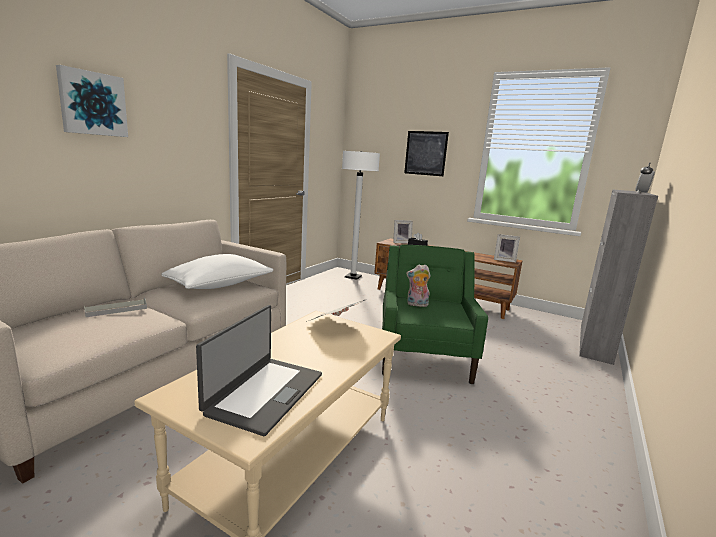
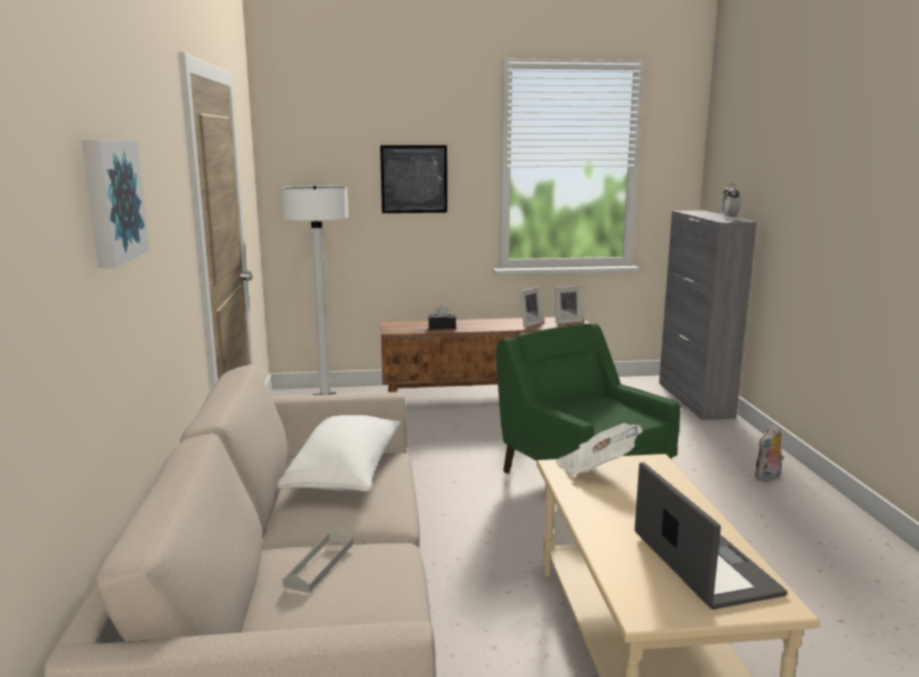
camera: 35 degrees left, 0 degrees up
picture frame [393,220,413,244] -> picture frame moved to [520,287,544,327]
plush toy [406,264,431,308] -> plush toy moved to [755,425,784,482]

